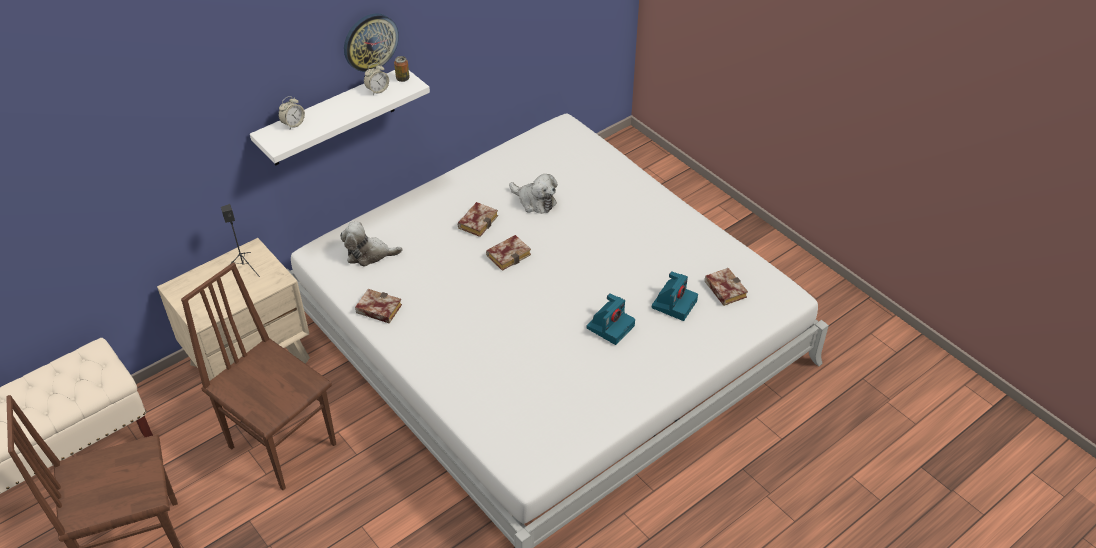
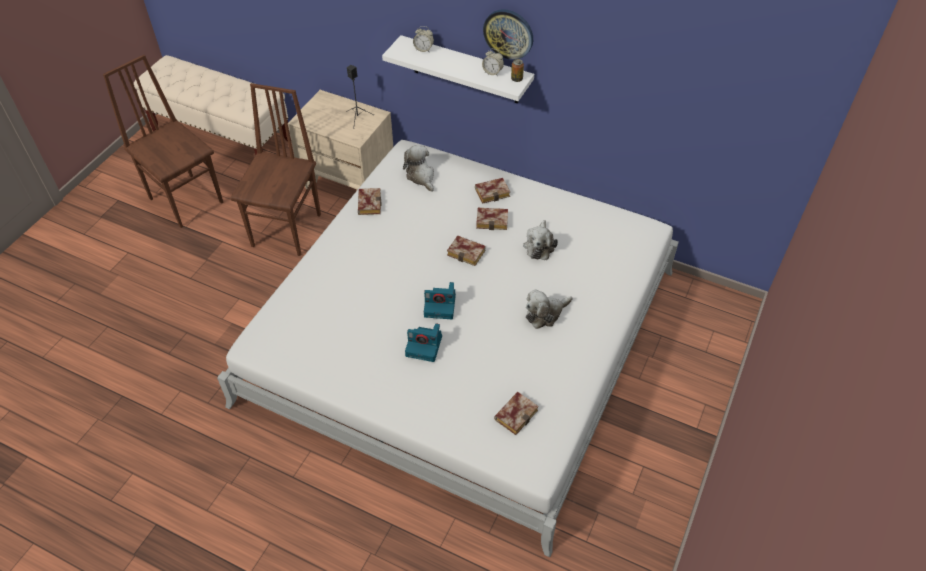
camera: 65 degrees right, 5 degrees up
camera [652,271,698,321] -> camera moved to [424,282,456,319]
none -> book [475,178,510,204]
none -> plush toy [526,289,572,329]

